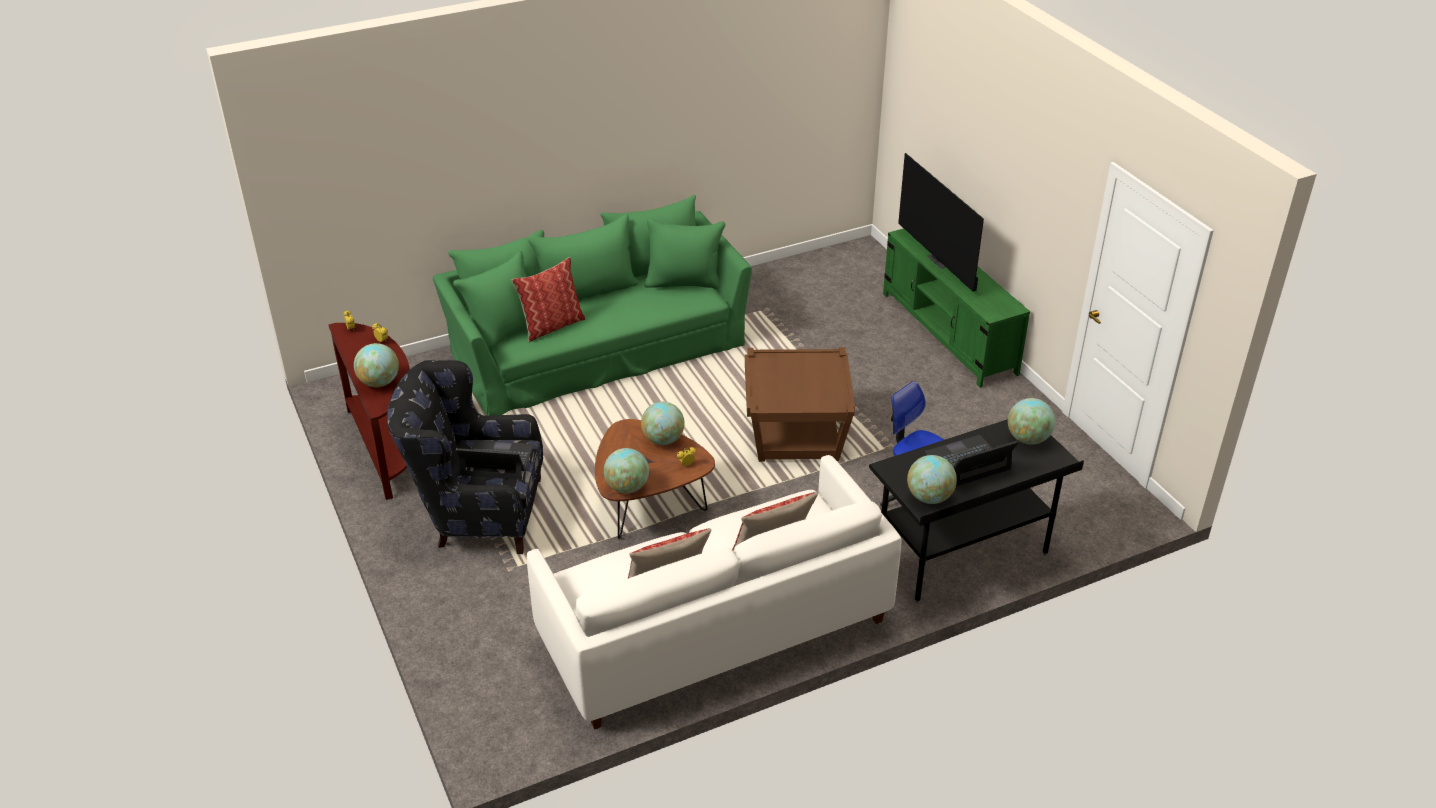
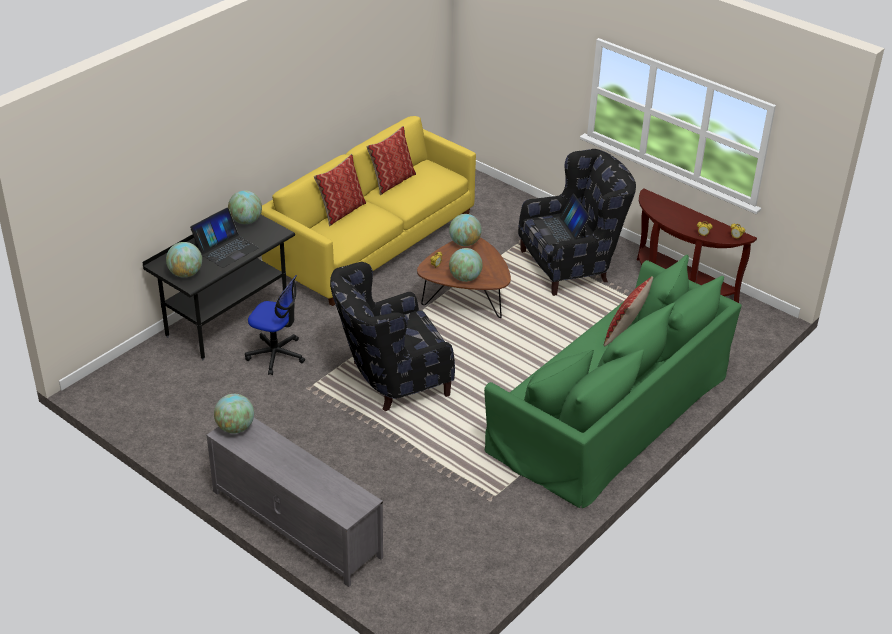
camera: 155 degrees right, 0 degrees up
globe [354,343,399,387] -> globe moved to [214,394,254,434]
laptop [456,440,534,480] -> laptop turned 90 degrees clockwise [533,193,591,245]
white sofa [527,455,902,730] -> yellow sofa [261,116,476,306]
brown side table [745,347,855,462] -> black armchair [330,262,455,412]
green tv stand [883,228,1030,388] -> grey tv stand [206,418,383,587]
television [898,153,984,292] -> none

